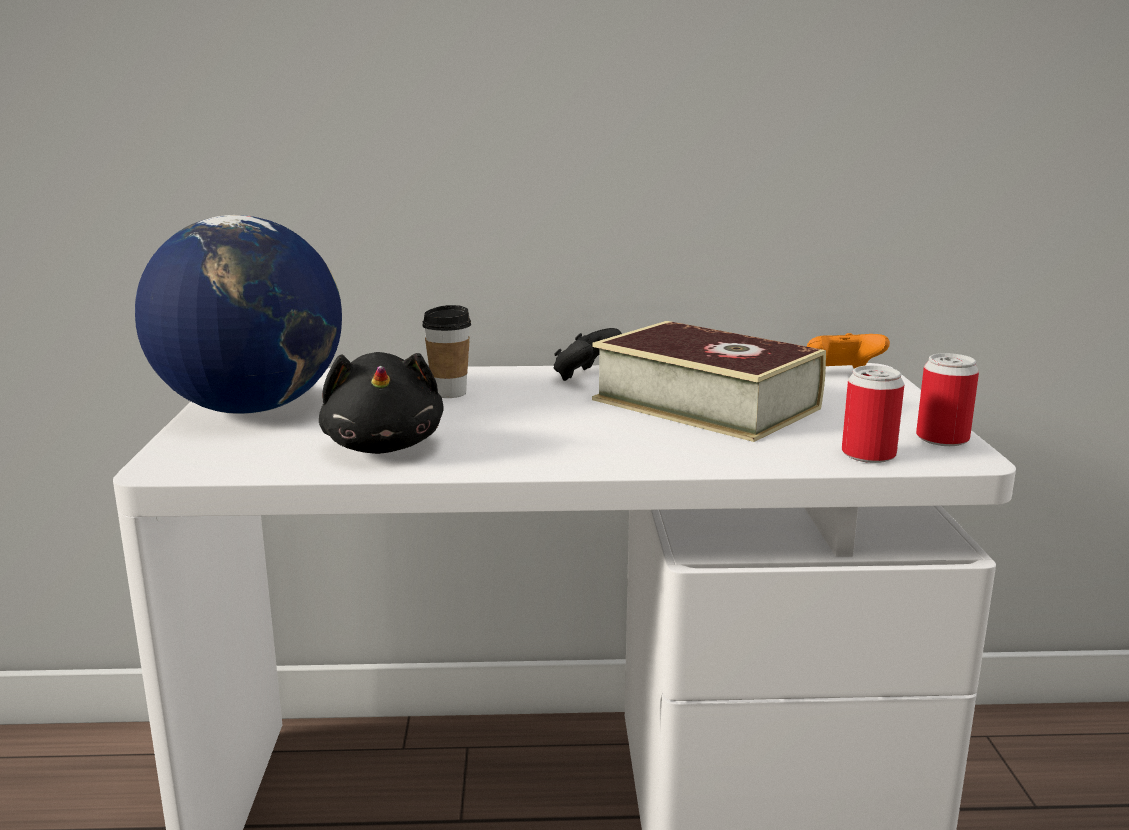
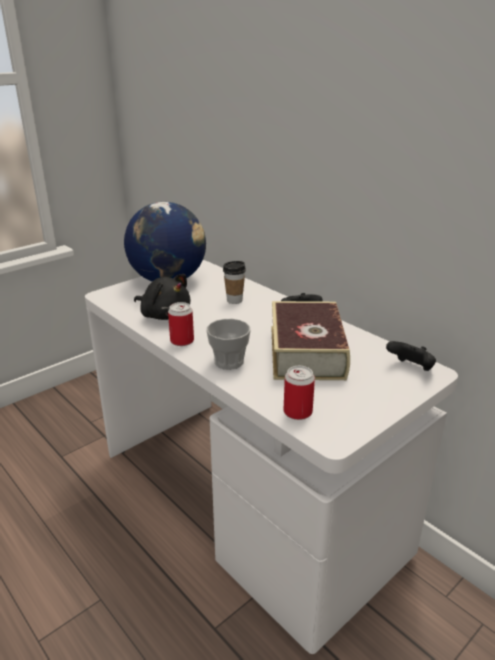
camera: 50 degrees right, 10 degrees up
black plush toy [319,352,444,454] -> black plush toy turned 90 degrees counterclockwise [134,274,191,320]
orange game controller [807,333,890,369] -> black game controller [386,341,436,371]
can [916,353,979,446] -> can moved to [168,302,194,346]
none -> cup [207,319,250,370]

